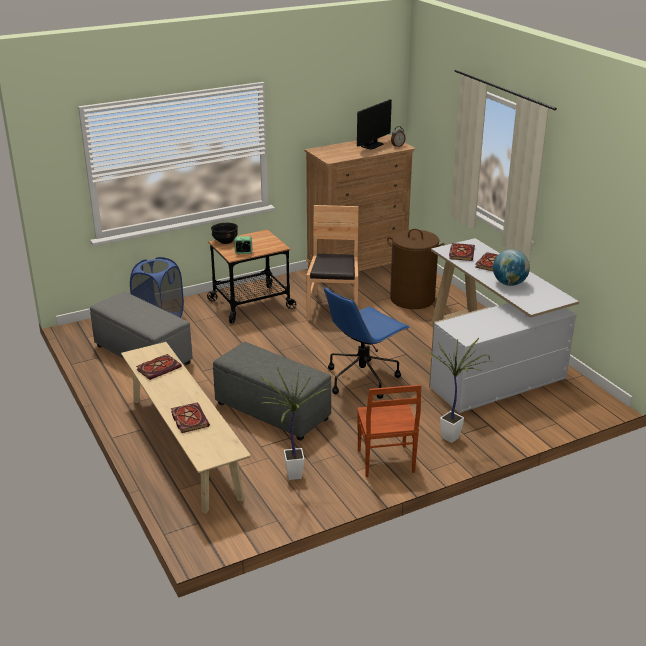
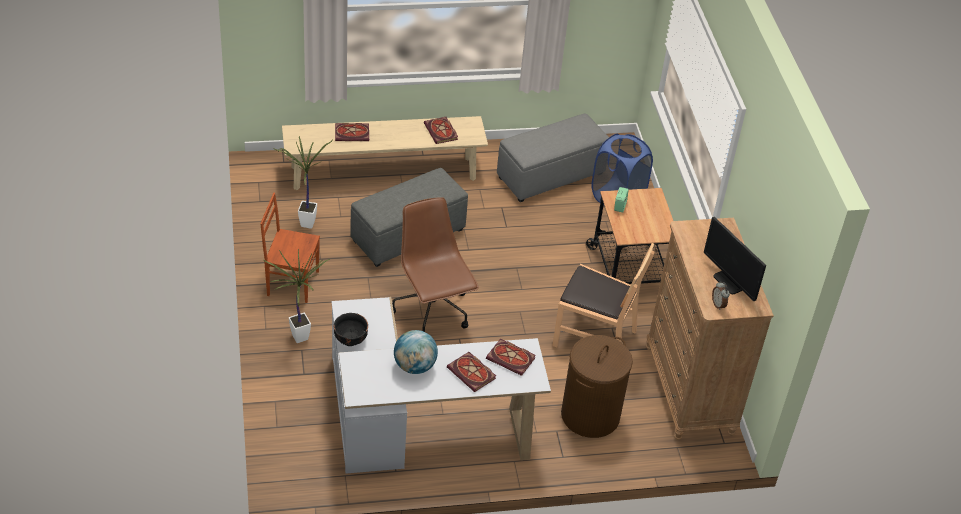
camera: 105 degrees right, 15 degrees up
black bowl [211,223,238,244] -> black bowl moved to [334,313,368,346]
blue office chair [324,286,410,399] -> brown office chair [392,197,479,332]

